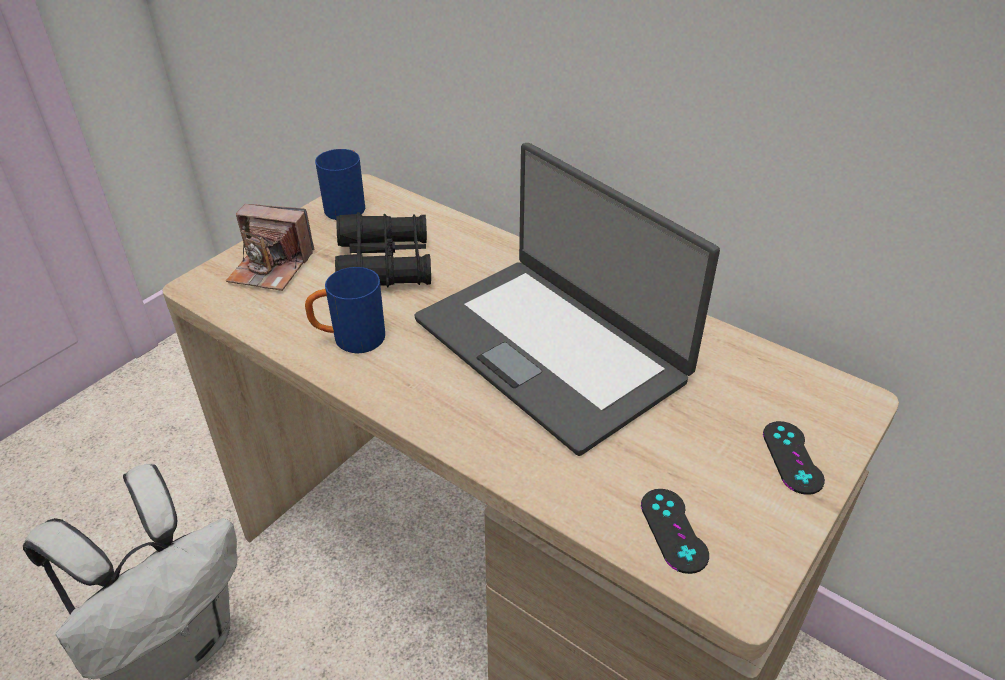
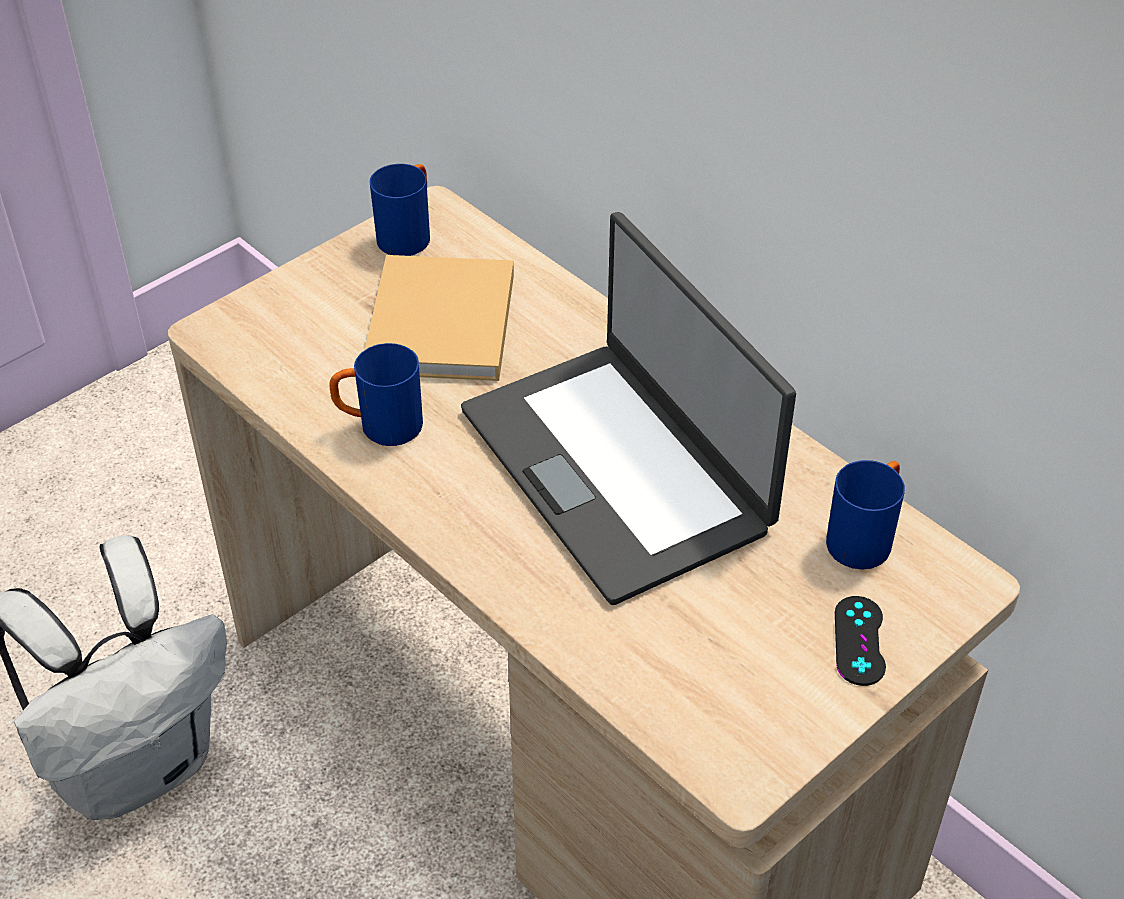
camera: 10 degrees right, 5 degrees up
camera [226,204,314,291] -> none
black binoculars [335,212,431,287] -> beige book [365,255,514,381]
black game controller [641,489,709,574] -> none
none -> blue mug [826,460,905,570]

